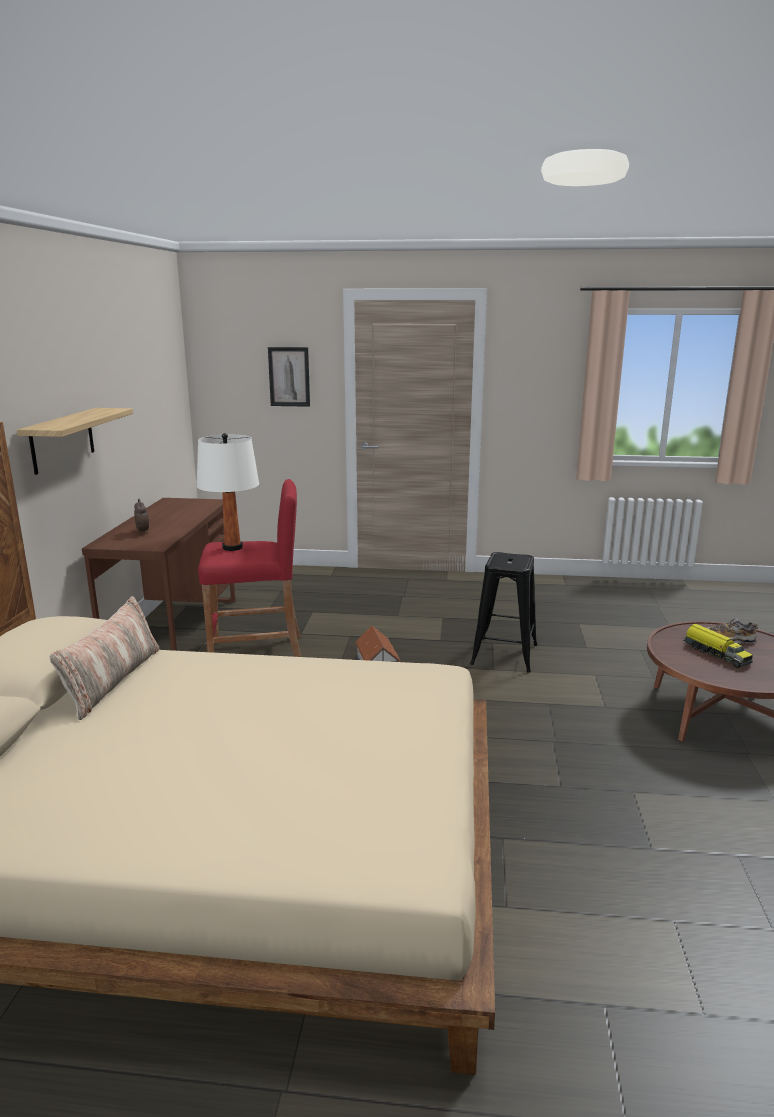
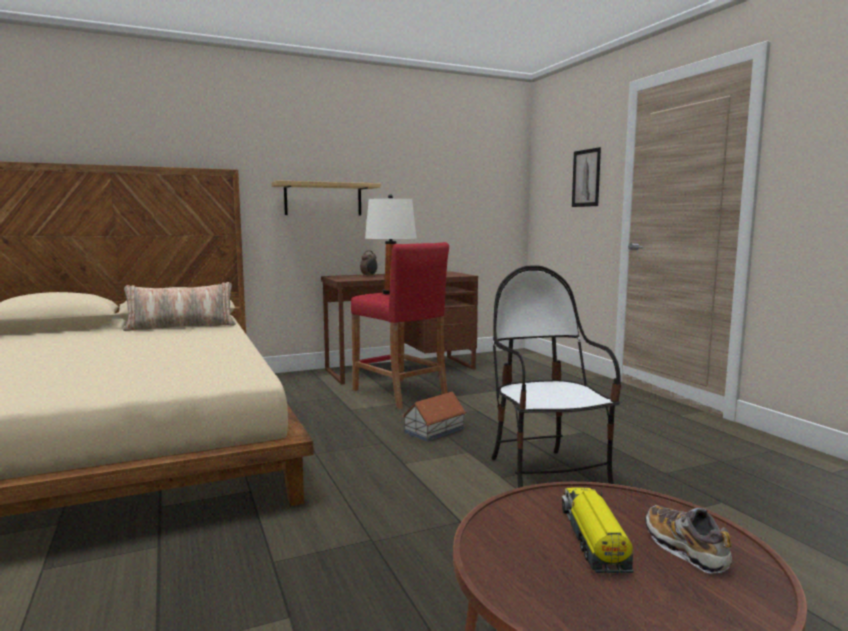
camera: 60 degrees right, 10 degrees down
black stool [470,552,537,673] -> chair [492,265,621,488]
toy truck [683,624,753,668] -> toy truck turned 150 degrees clockwise [561,488,634,575]

